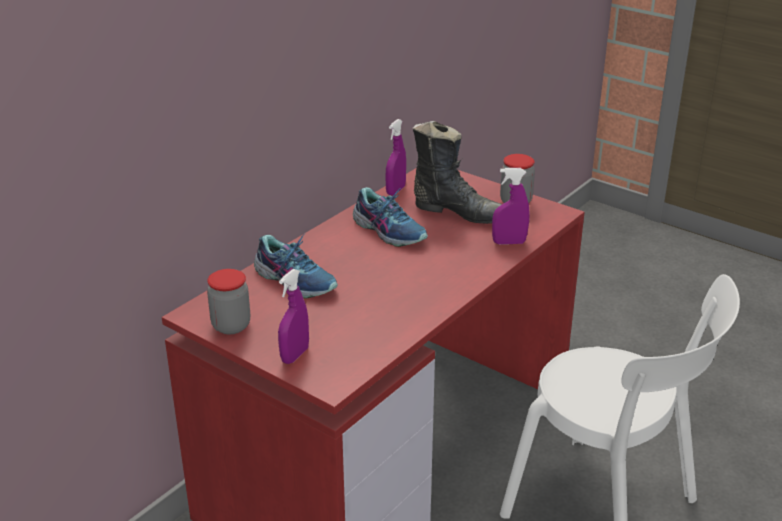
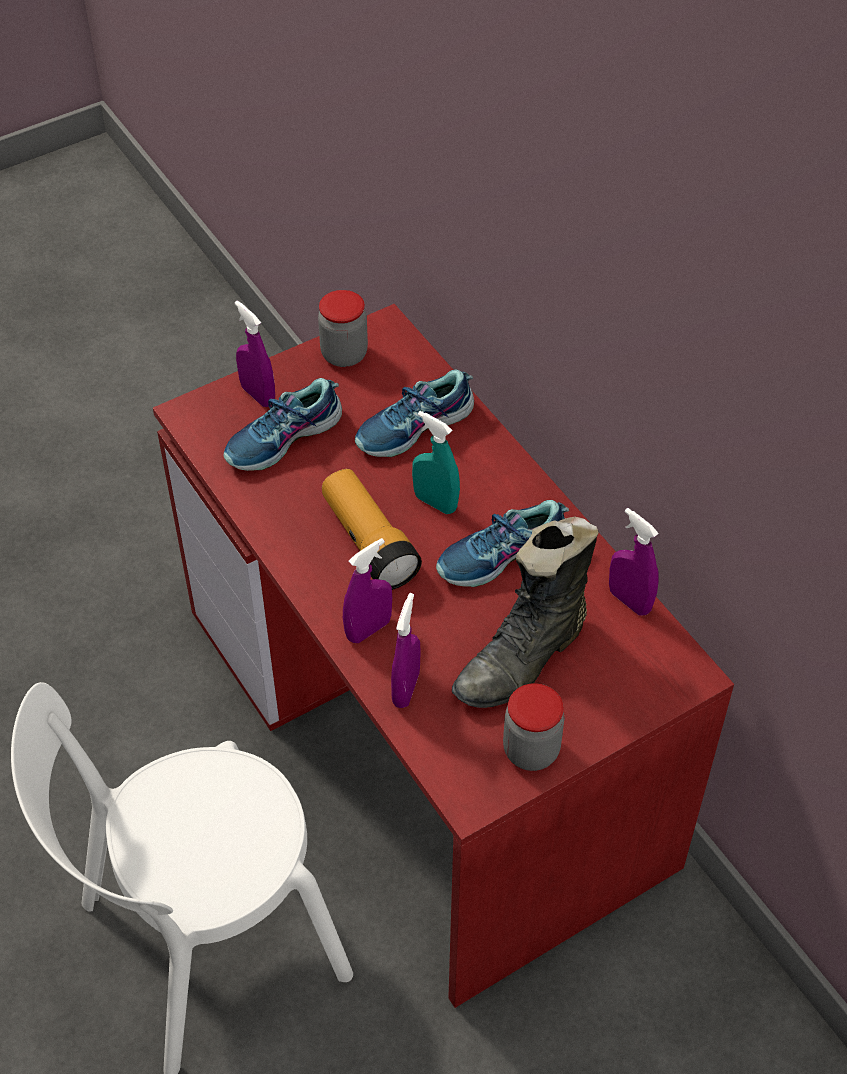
camera: 110 degrees right, 20 degrees up
none -> shoe [224,378,342,471]
none -> flashlight [322,469,422,590]
none -> purple spray bottle [343,538,392,643]
none -> turquoise spray bottle [412,411,460,514]

